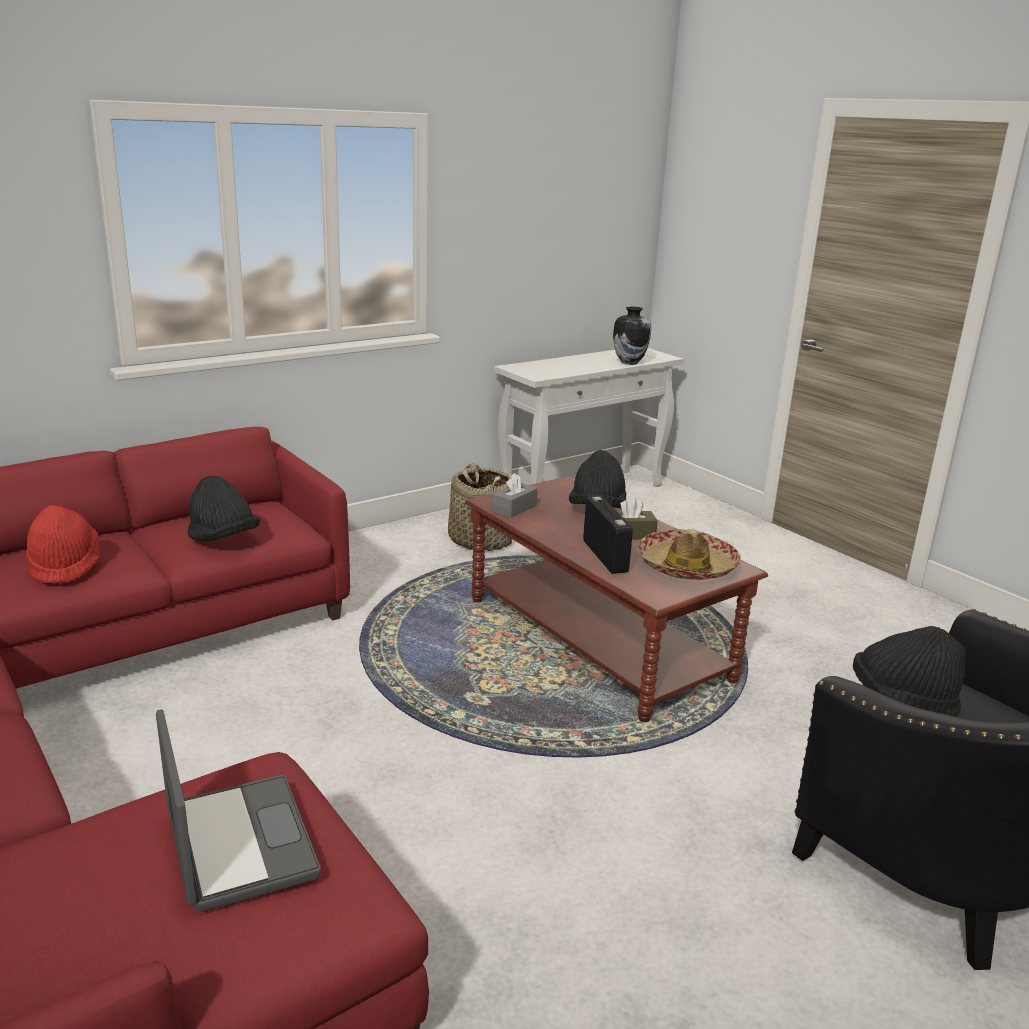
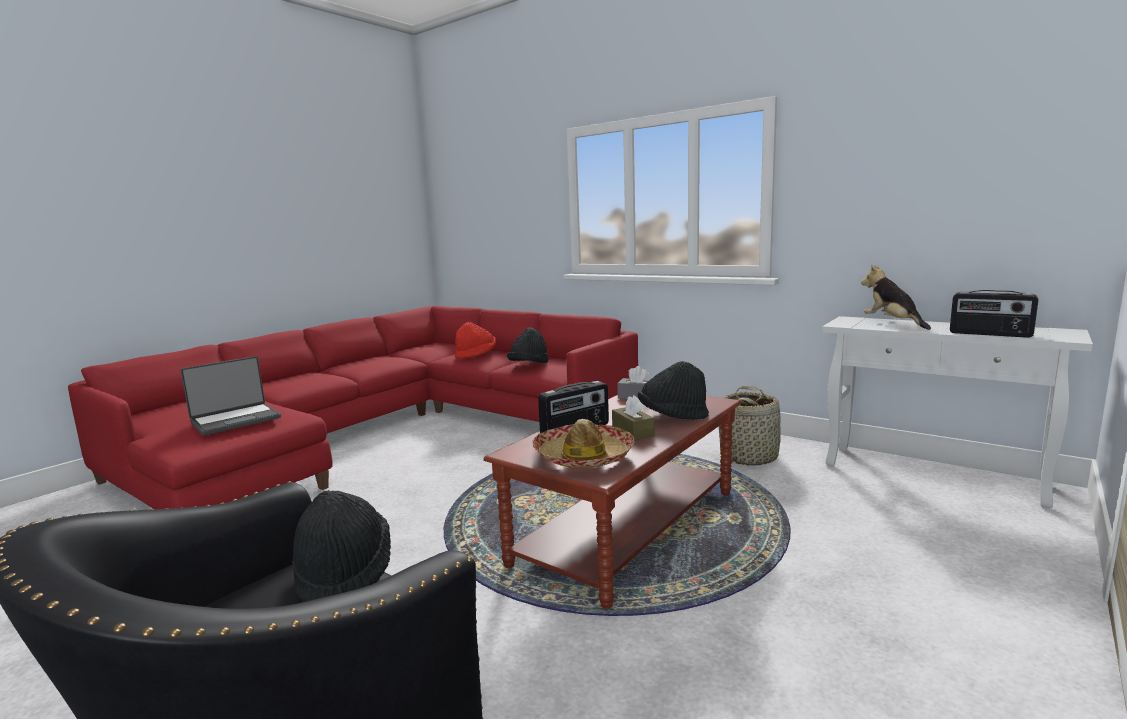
camera: 75 degrees right, 10 degrees down
vase [613,306,651,365] -> radio [950,290,1038,338]
none -> plush toy [861,265,931,330]

